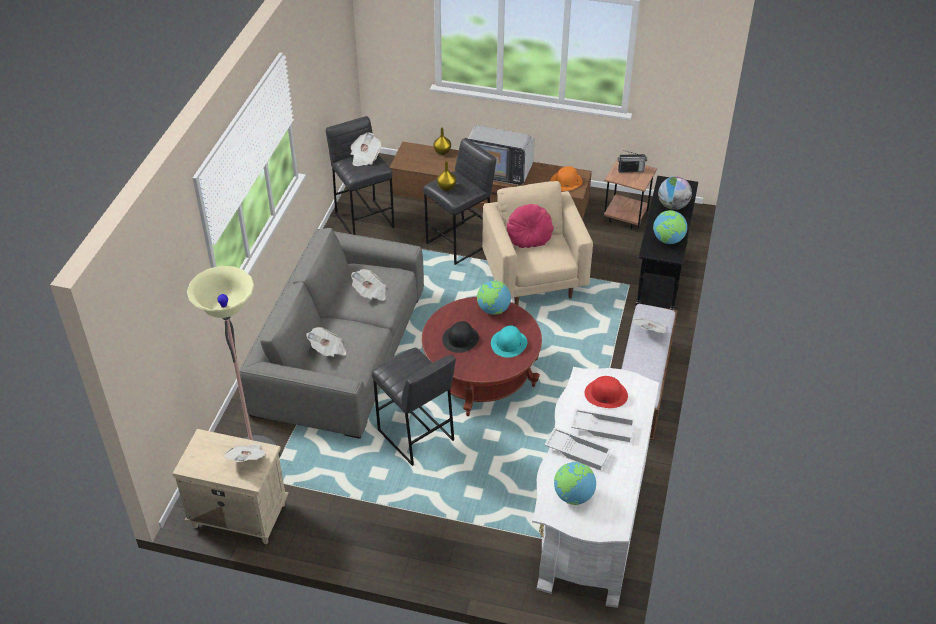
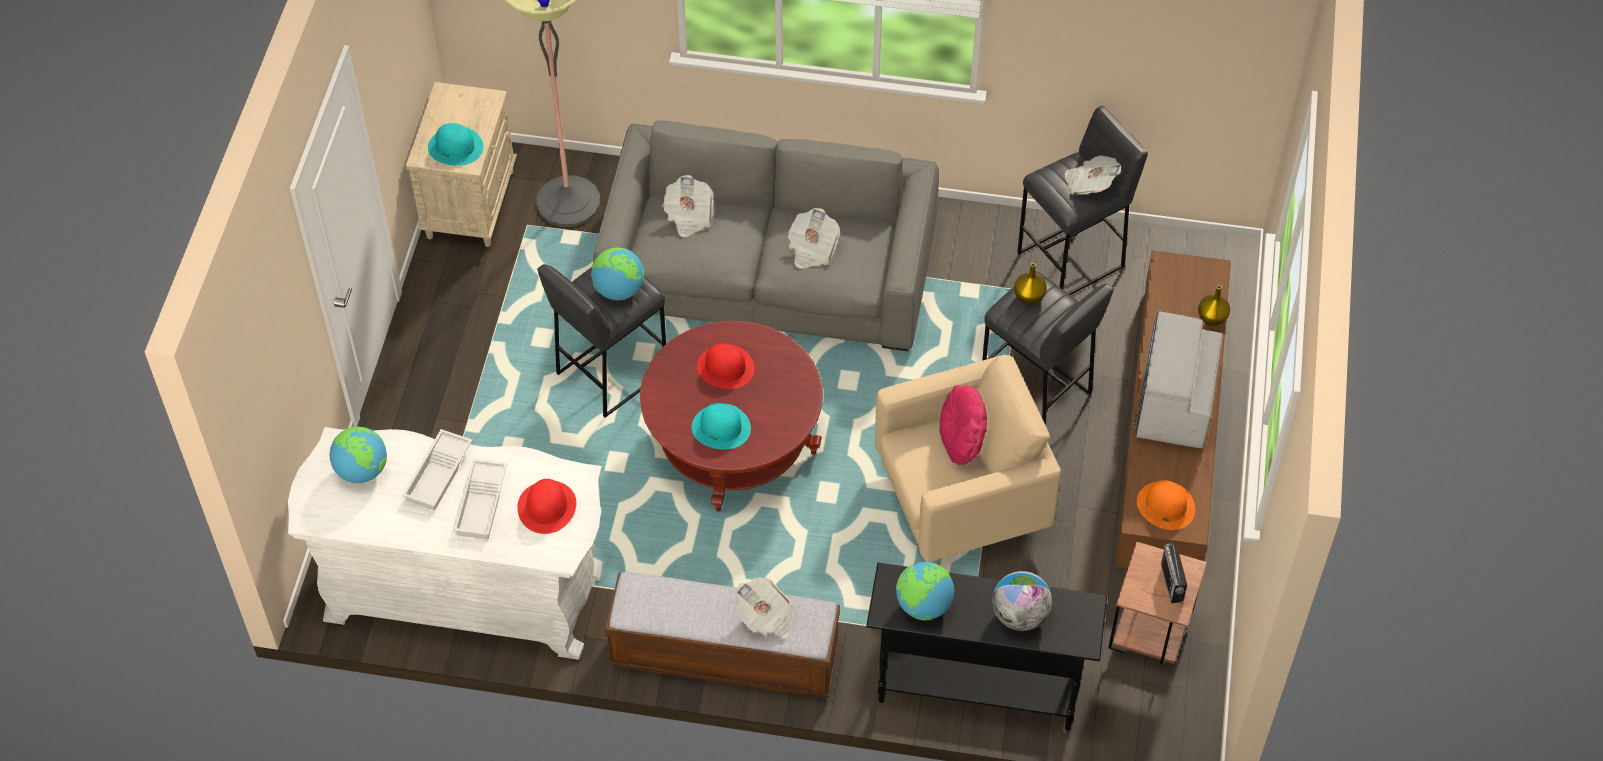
camera: 85 degrees right, 10 degrees up
newspaper [223,444,266,462] -> turquoise hat [428,123,483,166]
black hat [442,321,479,353] -> red hat [697,343,755,389]
globe [477,280,511,315] -> globe moved to [591,247,644,300]

